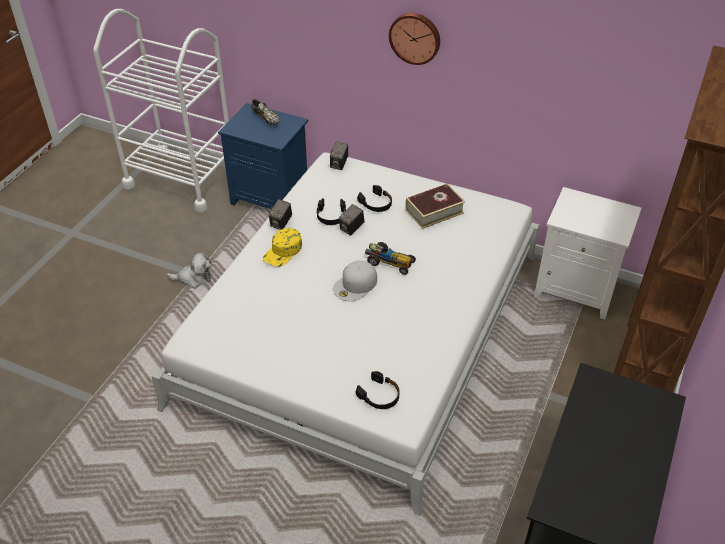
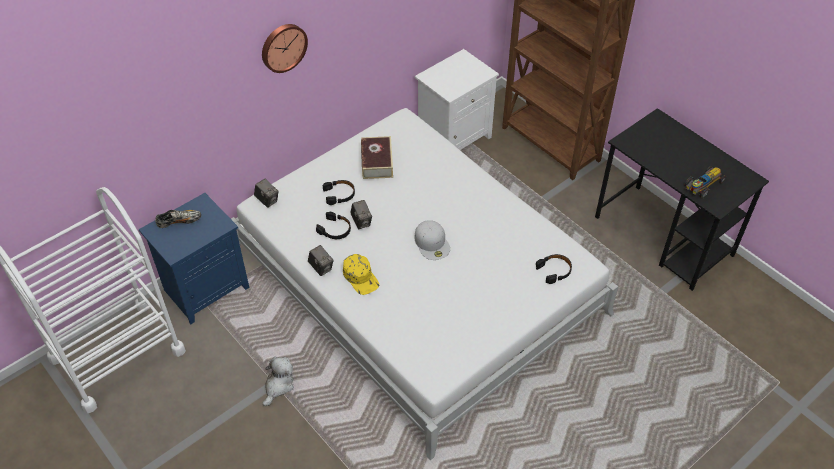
camera: 65 degrees left, 5 degrees up
toy car [365,242,416,275] -> toy car moved to [684,166,726,198]

